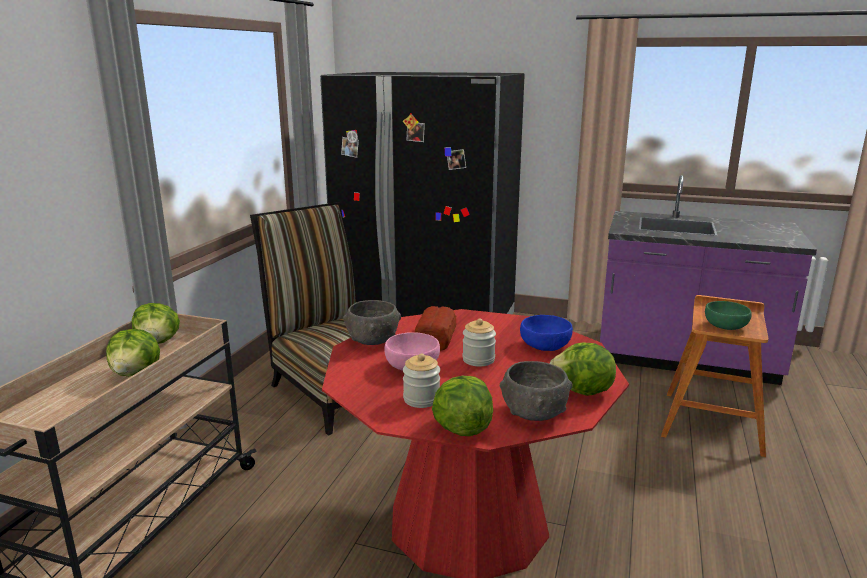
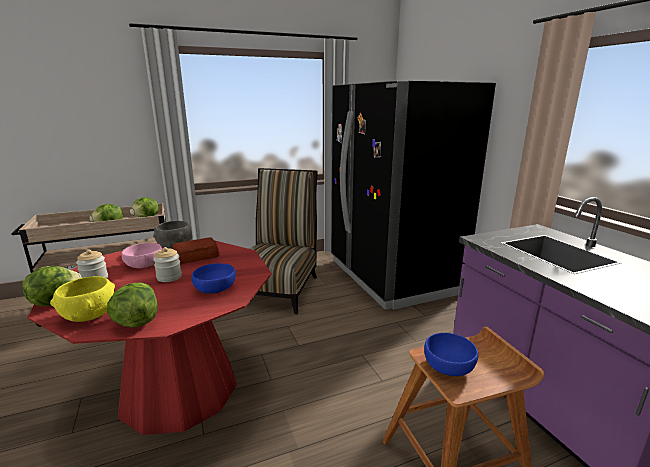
camera: 50 degrees right, 0 degrees up
grey bowl [500,361,573,421] -> yellow bowl [50,276,115,322]
green bowl [705,301,752,330] -> blue bowl [424,333,478,376]

